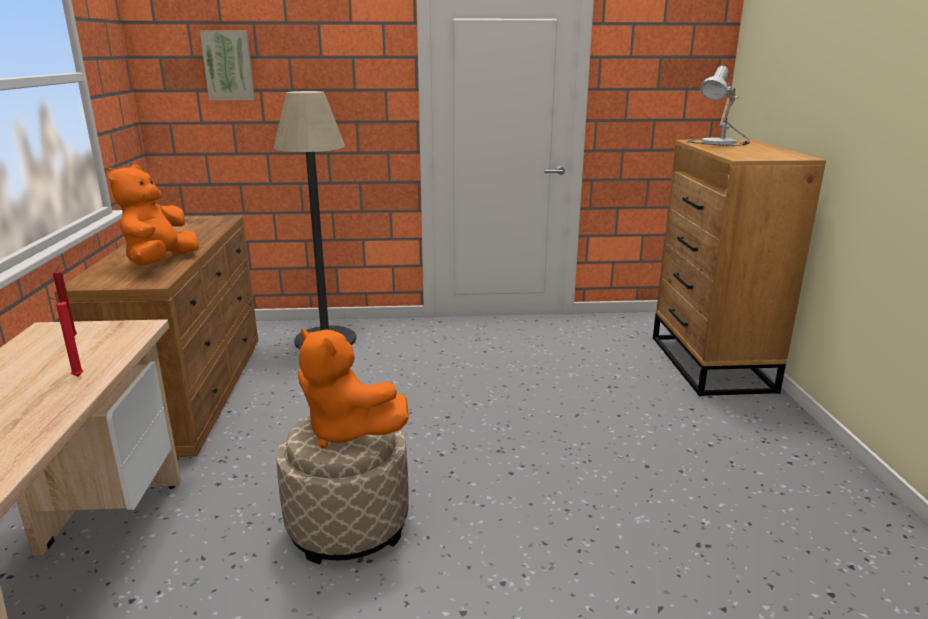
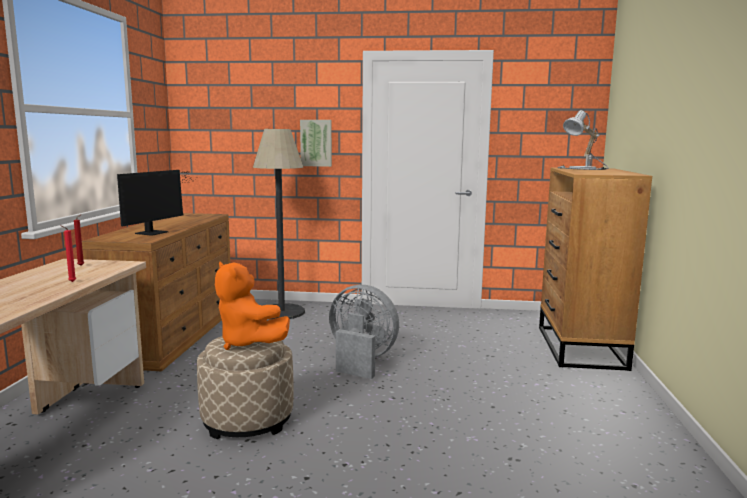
camera: 10 degrees right, 10 degrees down
orange plush toy [107,165,199,265] -> monitor [117,170,196,236]
picture [200,30,255,100] -> picture moved to [300,120,332,167]
none -> grey fan [329,285,399,379]

